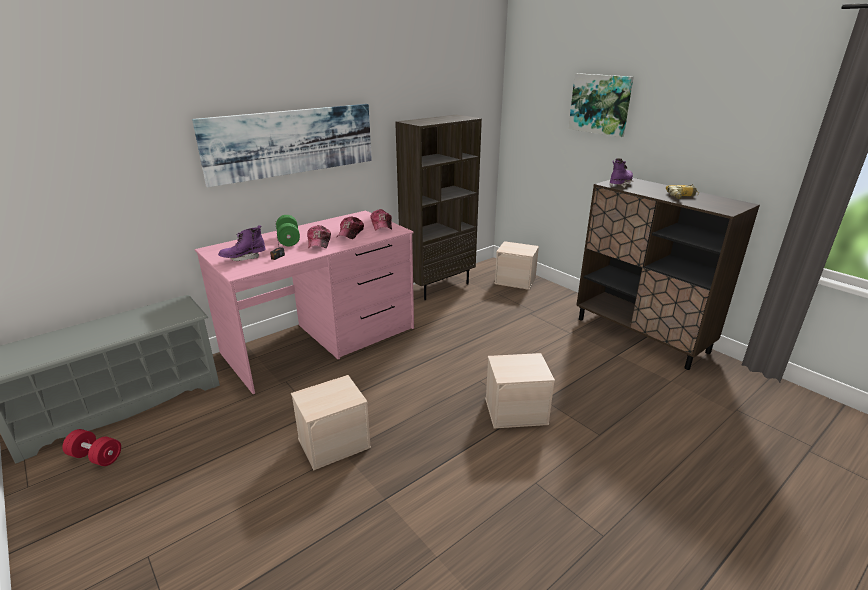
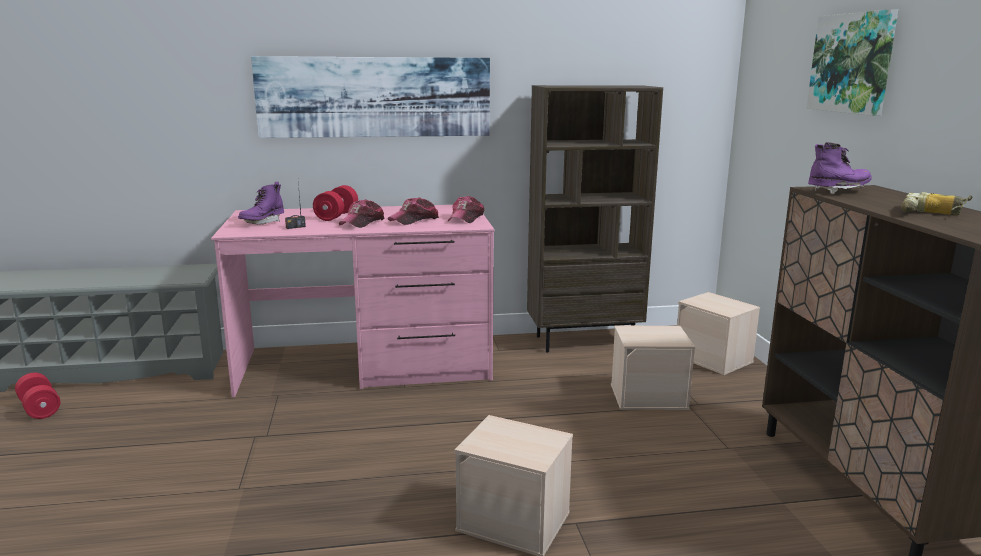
camera: 30 degrees right, 10 degrees down
purple boot [218,225,265,261] -> purple boot turned 60 degrees counterclockwise [238,182,284,225]
green dumbbell [276,215,300,246] -> red dumbbell [313,185,358,221]
beige storage box [291,375,371,470] -> beige storage box moved to [611,325,695,410]

